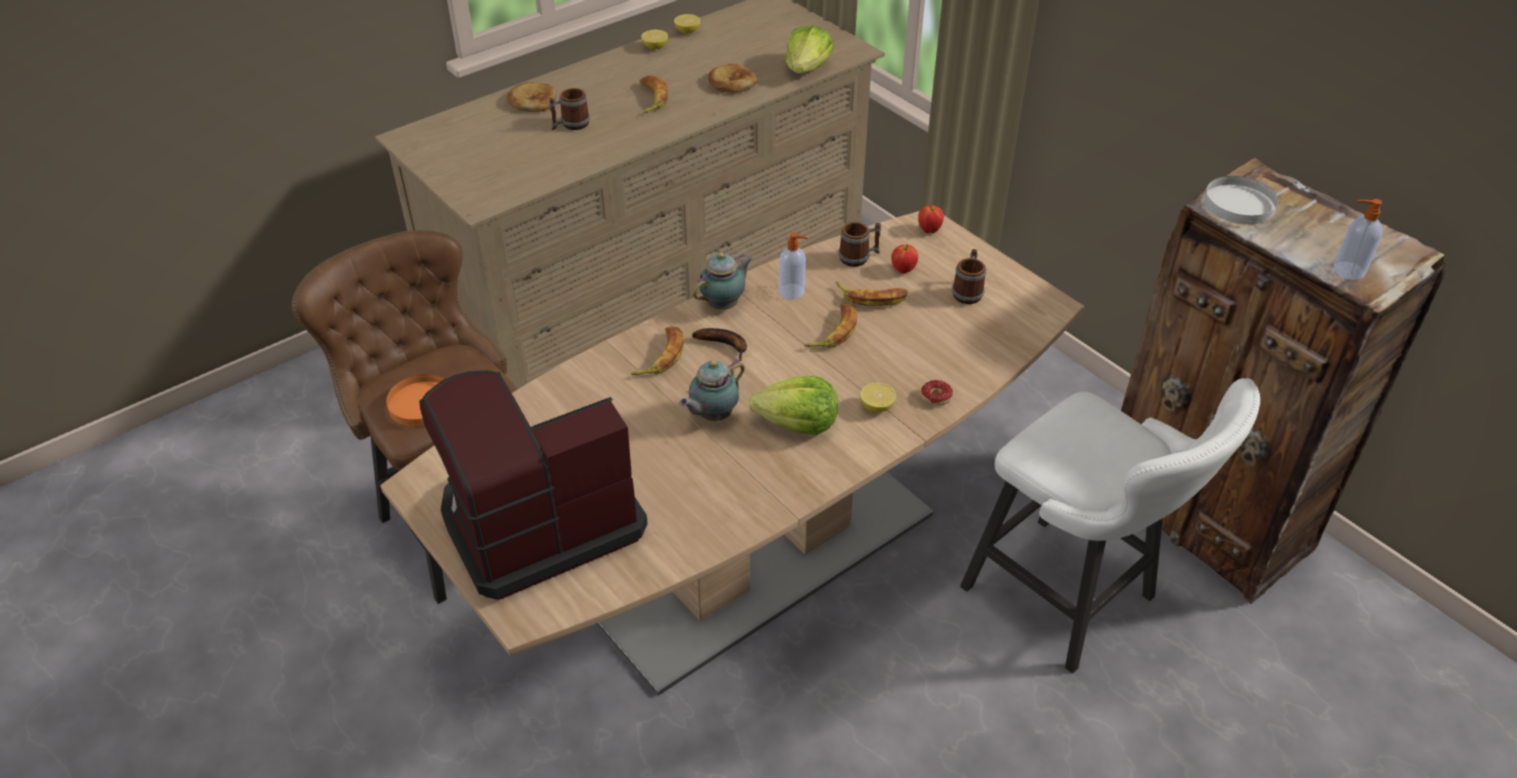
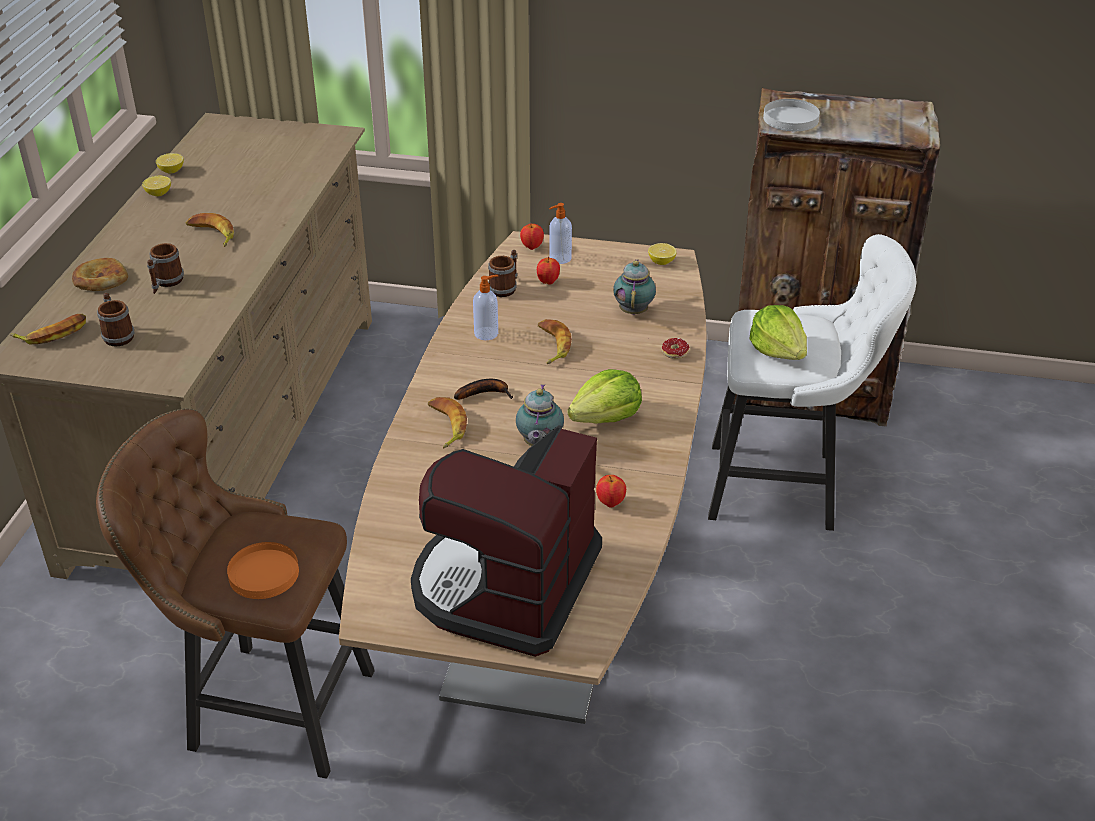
camera: 40 degrees left, 5 degrees down
teapot [693,252,752,310] -> teapot moved to [613,260,656,315]
bread [708,64,758,92] -> none
lettuce [785,25,833,74] -> lettuce moved to [749,305,807,360]
banana [836,281,908,306] -> banana moved to [10,314,86,344]
lemon [860,383,896,413] -> lemon moved to [648,243,677,265]
mug [952,249,986,304] -> mug moved to [97,293,134,346]
soap dispenser [1334,199,1383,280] -> soap dispenser moved to [549,203,572,264]
none -> apple [596,475,626,507]

